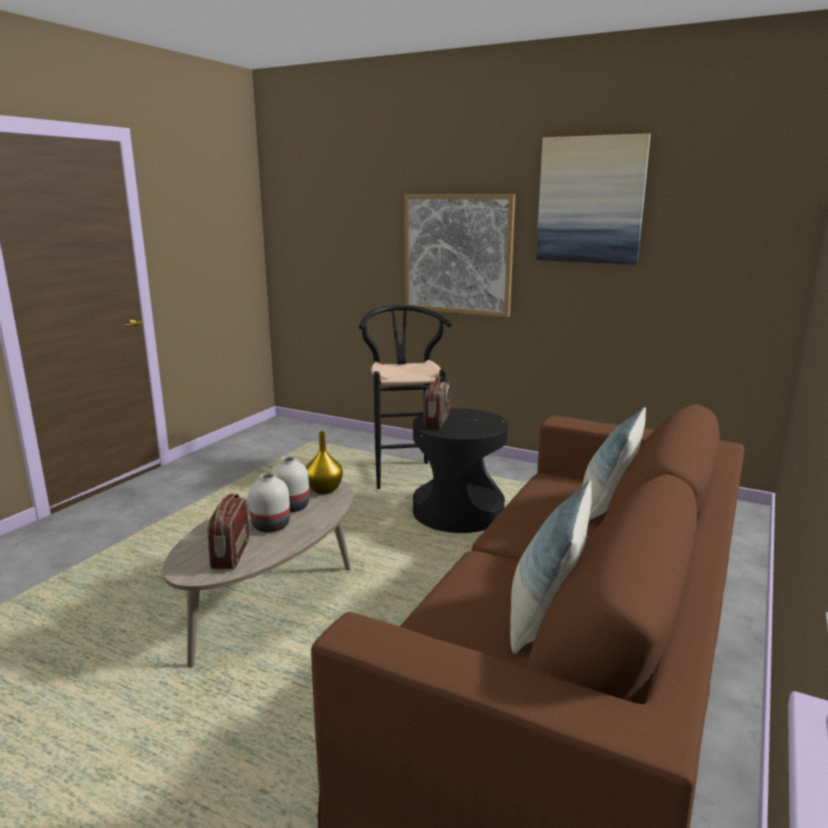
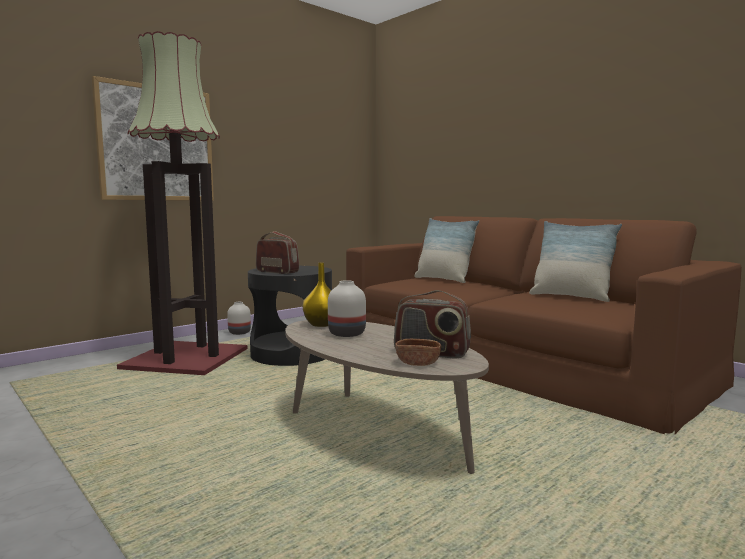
camera: 70 degrees left, 10 degrees down
white vase [248,473,290,532] -> white vase moved to [227,302,251,335]
black stool [359,305,452,489] -> floor lamp [117,31,247,375]
picture [536,133,650,265] -> none
none -> brown bowl [395,339,441,366]

